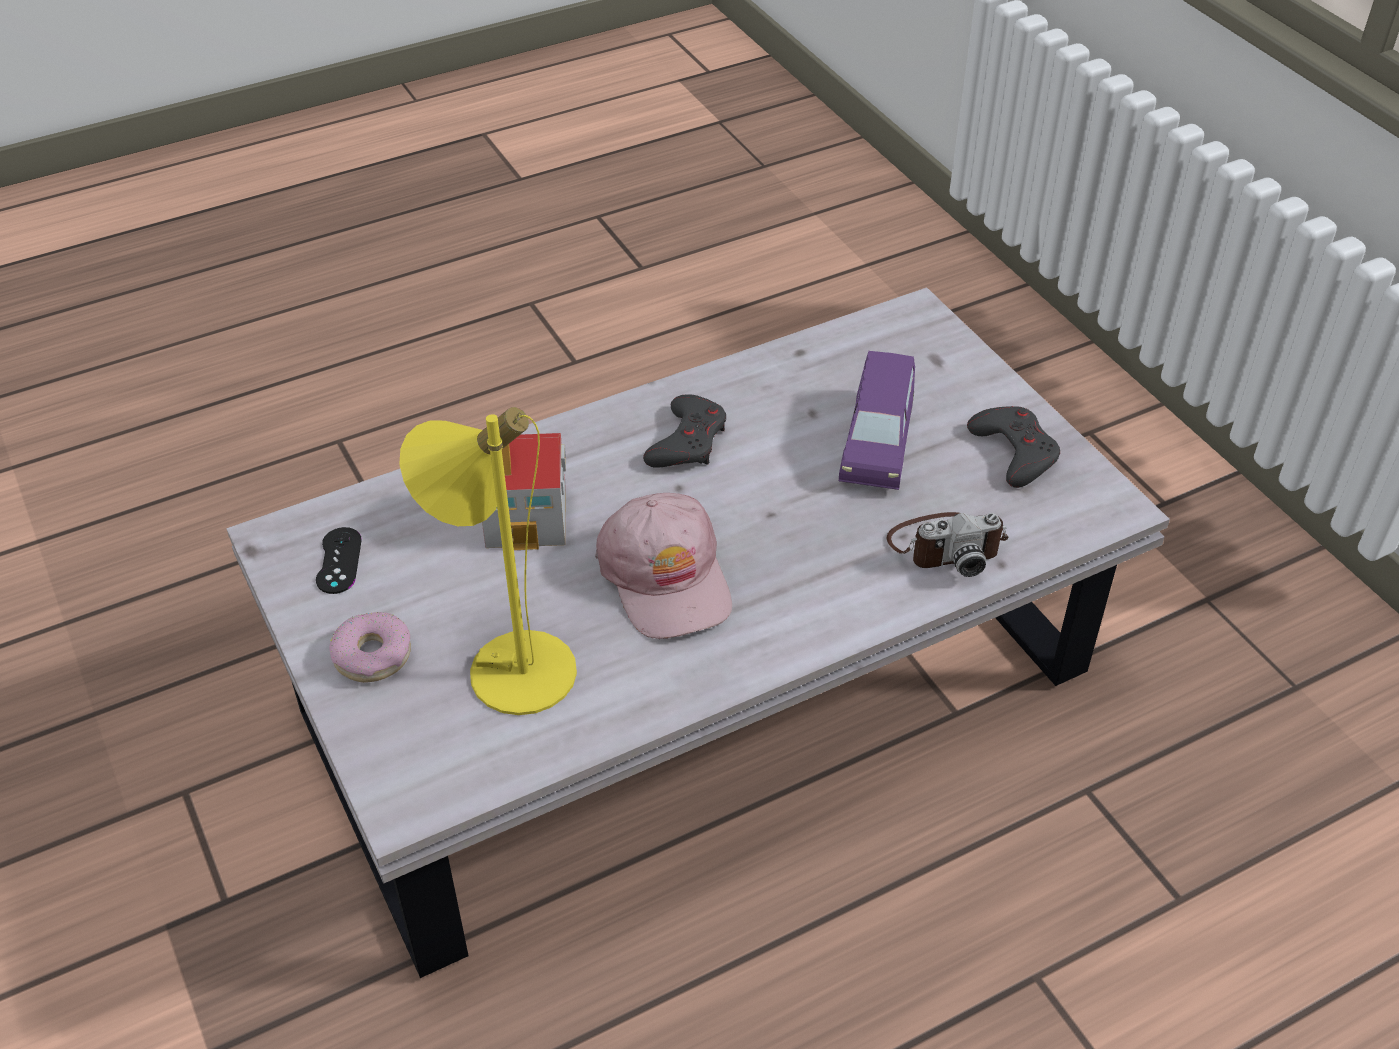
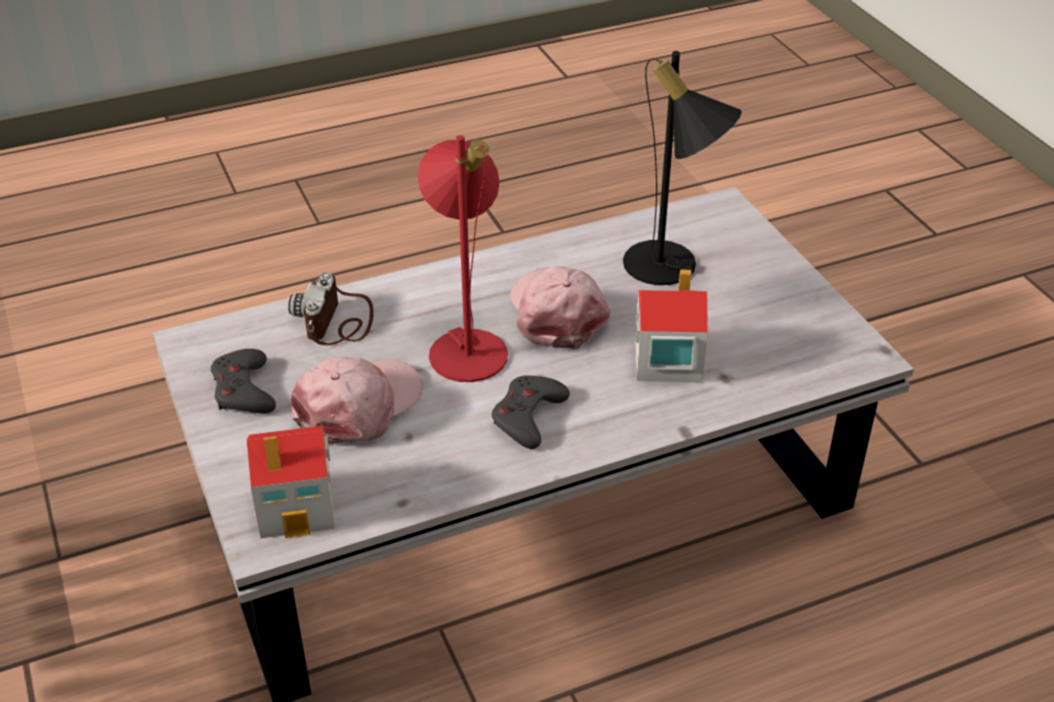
camera: 175 degrees left, 5 degrees down
black game controller [316,527,362,594] -> none
donut [329,612,411,683] -> none
yellow table lamp [399,407,577,715] -> black table lamp [623,51,742,285]
purple toy car [839,351,915,490] -> pink cap [291,357,423,443]
camera [886,512,1008,577] -> camera turned 75 degrees counterclockwise [288,272,374,345]
none -> toy house [247,426,335,538]
none -> red table lamp [418,135,508,382]

